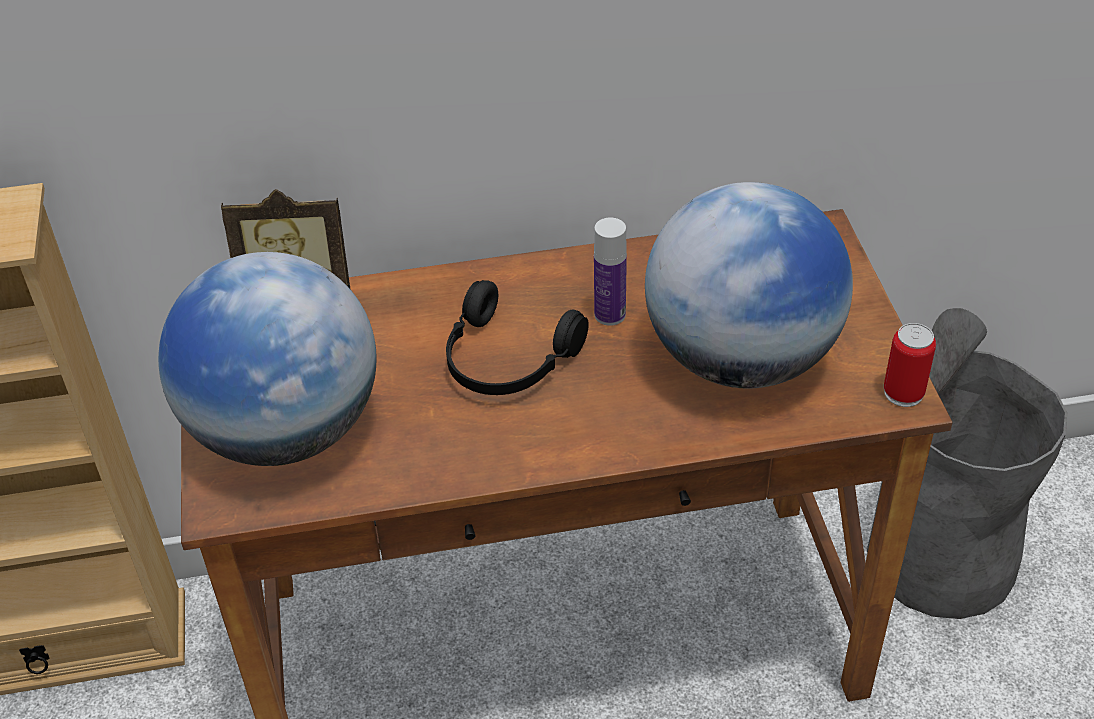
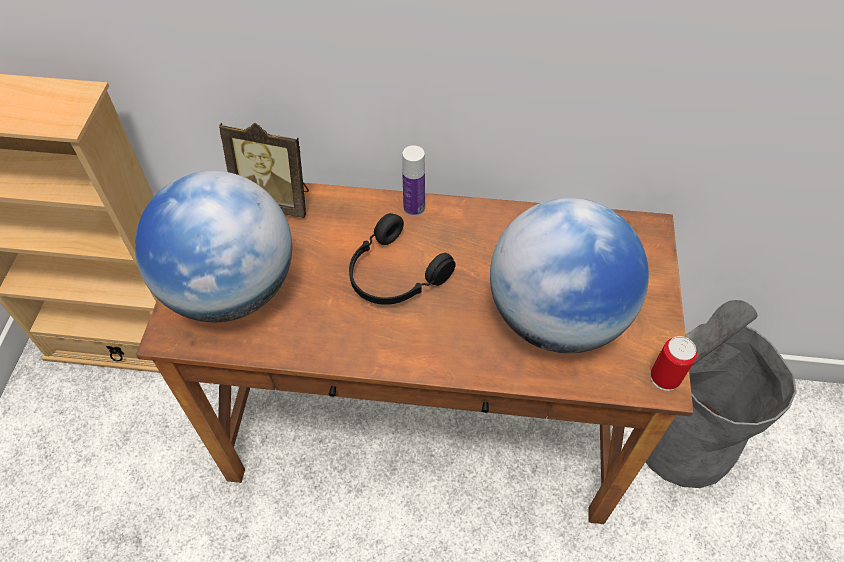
camera: 15 degrees right, 10 degrees up
bottle [594,218,627,326] -> bottle moved to [402,145,425,216]

